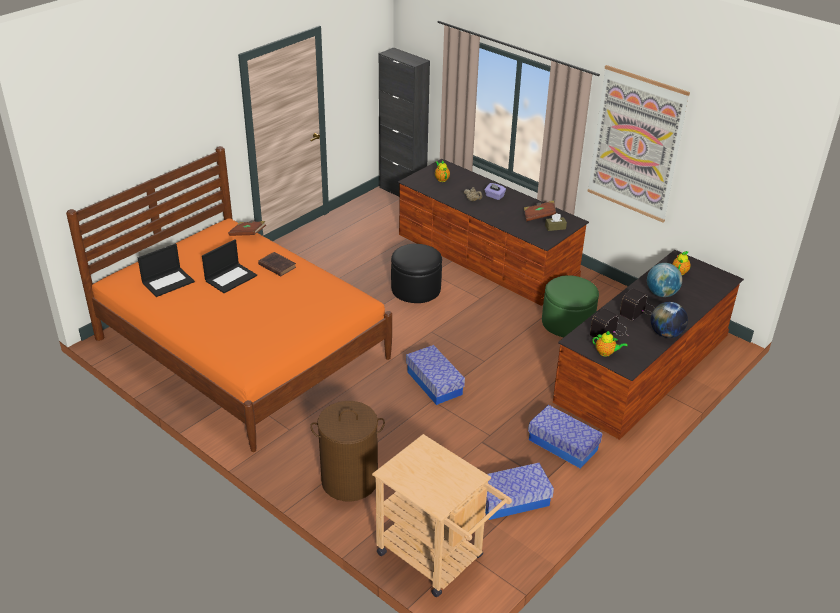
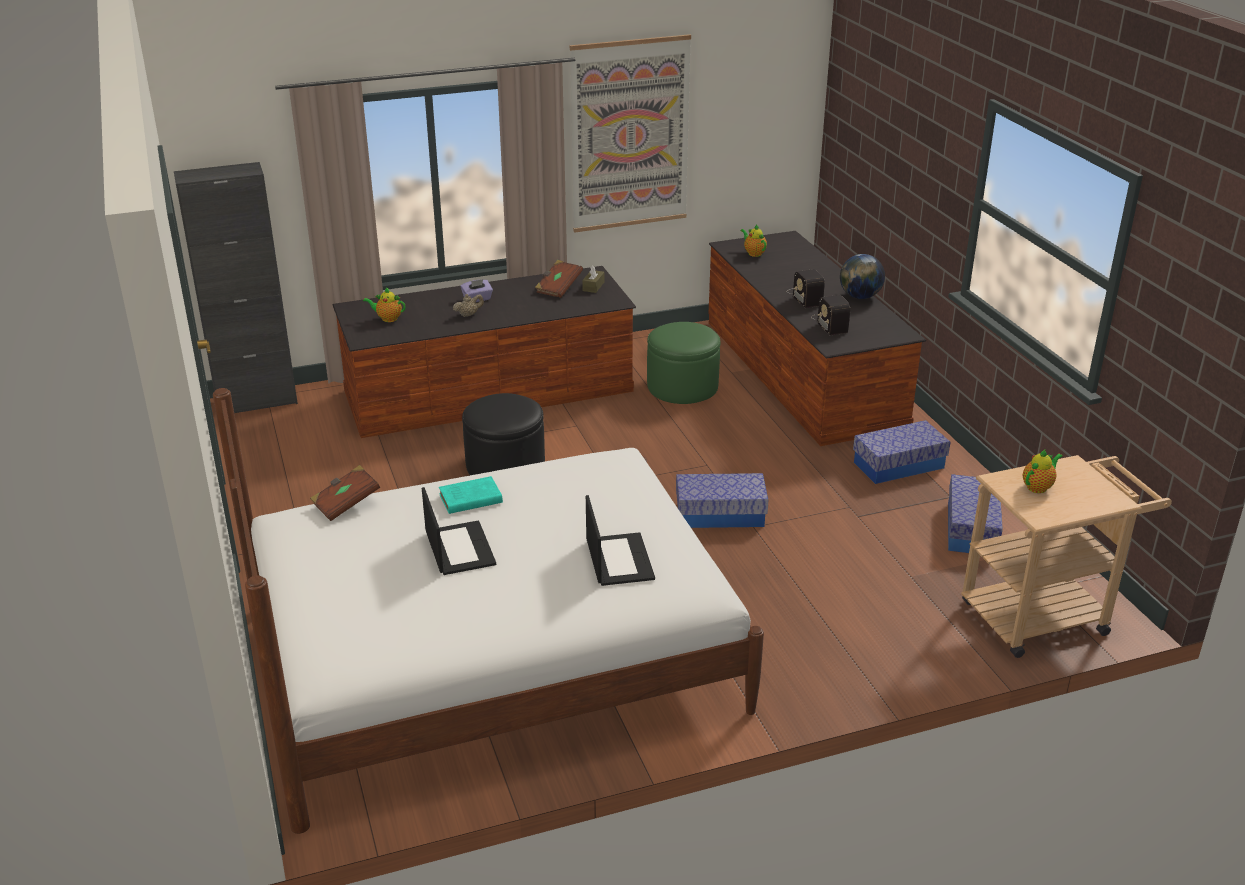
camera: 60 degrees left, 5 degrees down
orange bed [66,146,392,452] -> white bed [213,388,764,834]
laptop [138,243,195,297] -> laptop moved to [586,495,655,586]
brown book [258,252,296,276] -> turquoise book [439,476,503,514]
brown laundry basket [310,401,385,502] -> none
teapot [592,331,628,357] -> teapot moved to [1023,450,1063,493]
globe [647,263,682,297] -> none

